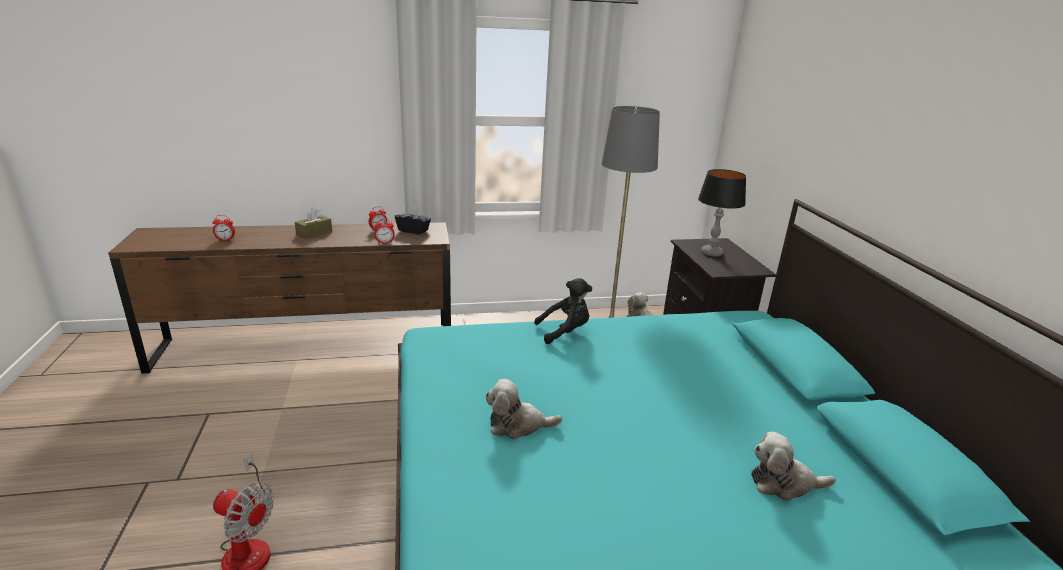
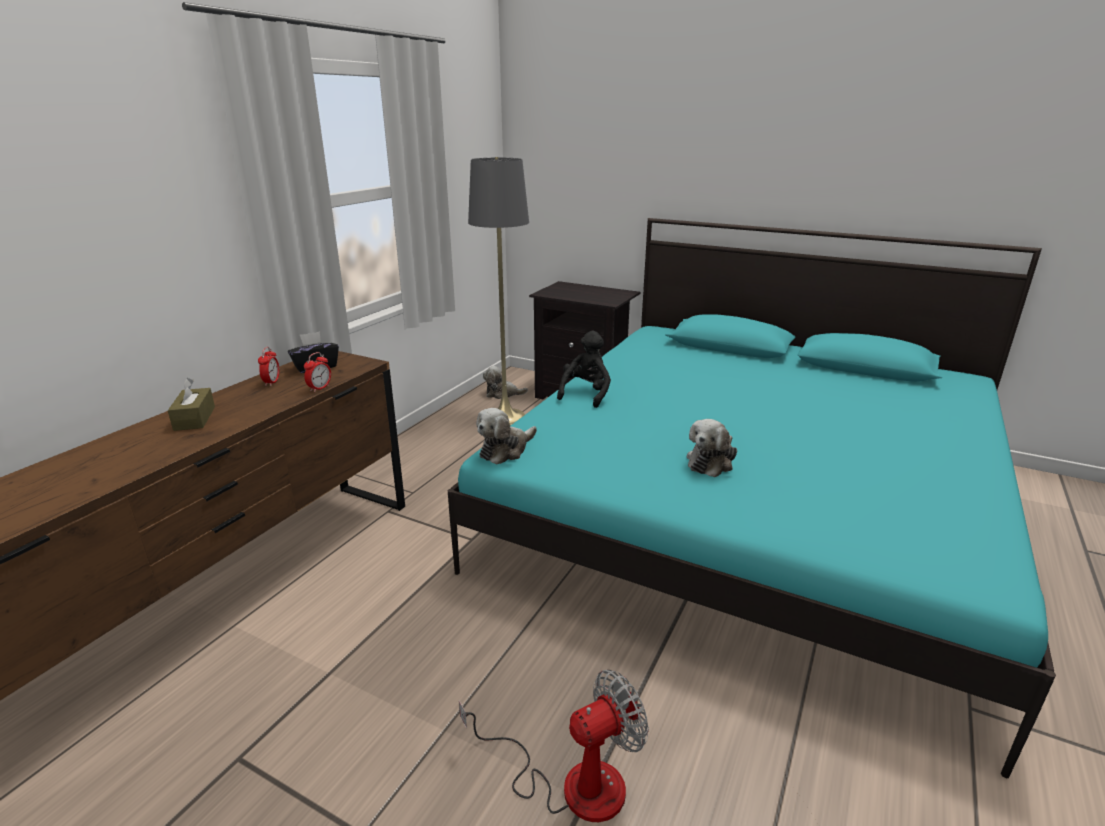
camera: 50 degrees left, 0 degrees up
alarm clock [212,215,235,241] -> none
table lamp [698,169,746,257] -> none
plush toy [751,432,836,501] -> plush toy moved to [476,408,537,464]

